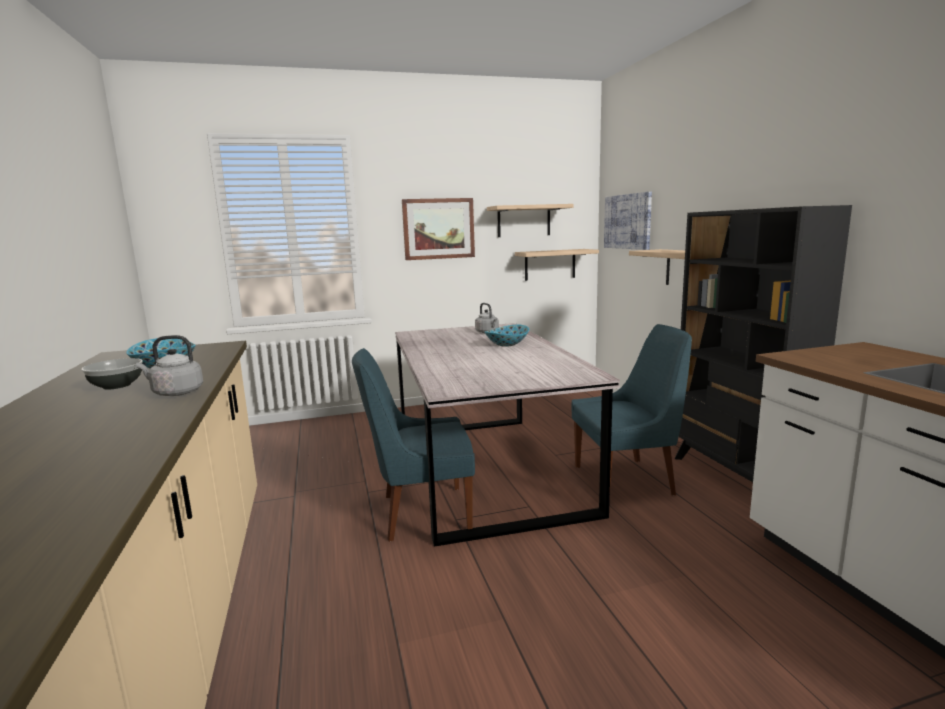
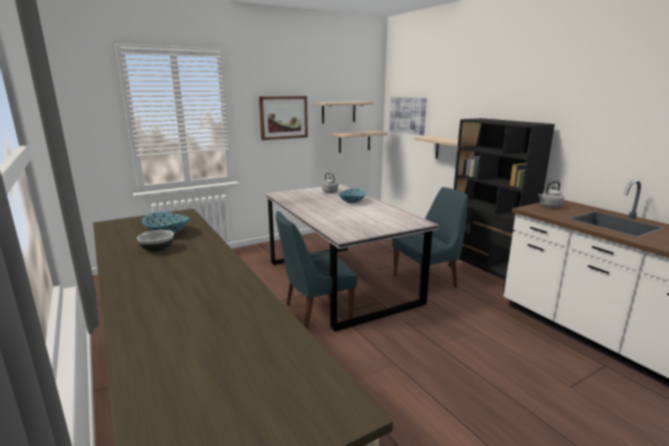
camera: 15 degrees left, 5 degrees up
grey kettle [136,335,203,396] -> grey kettle moved to [538,181,564,208]

